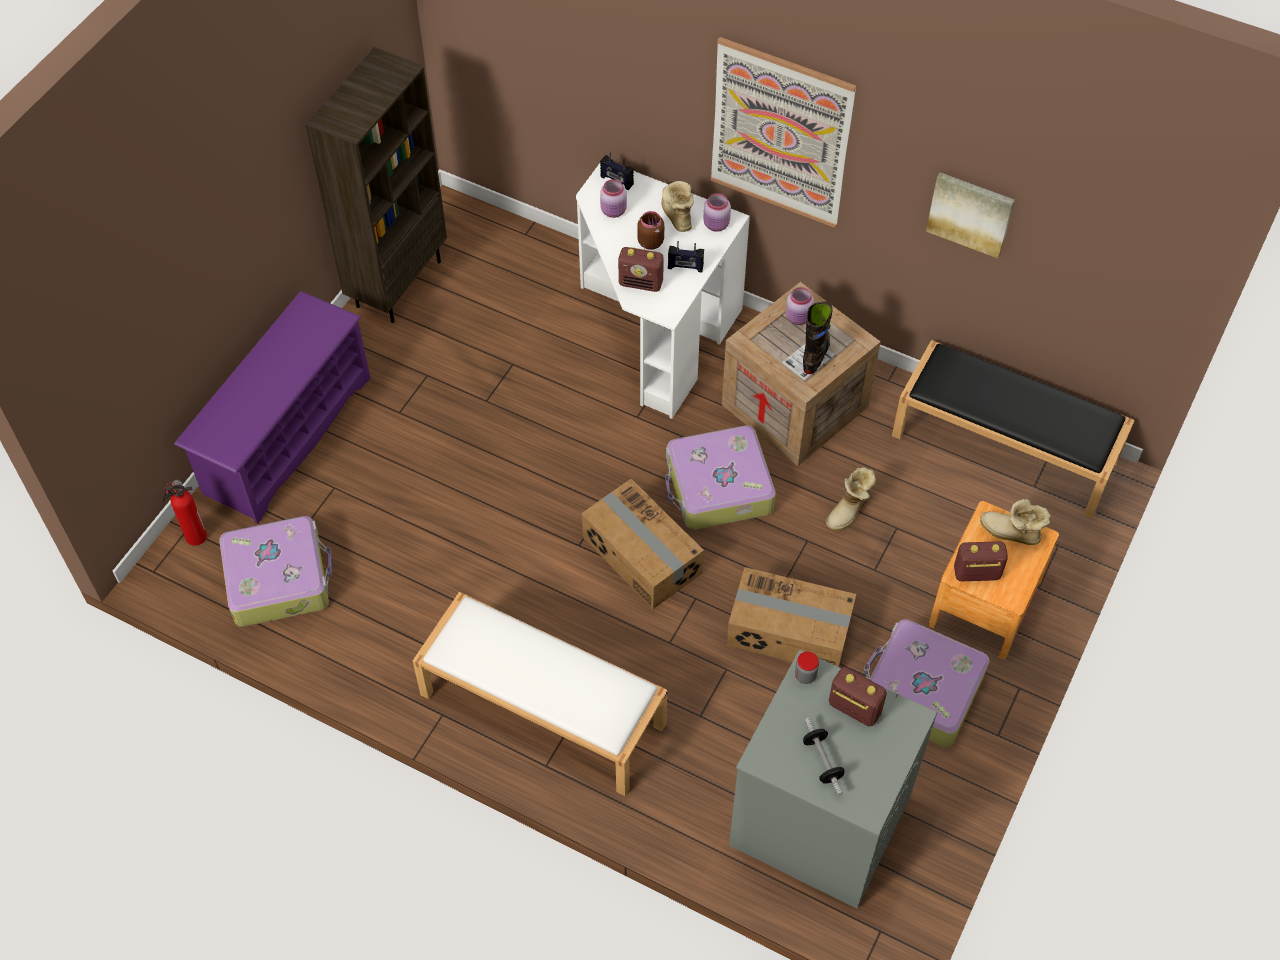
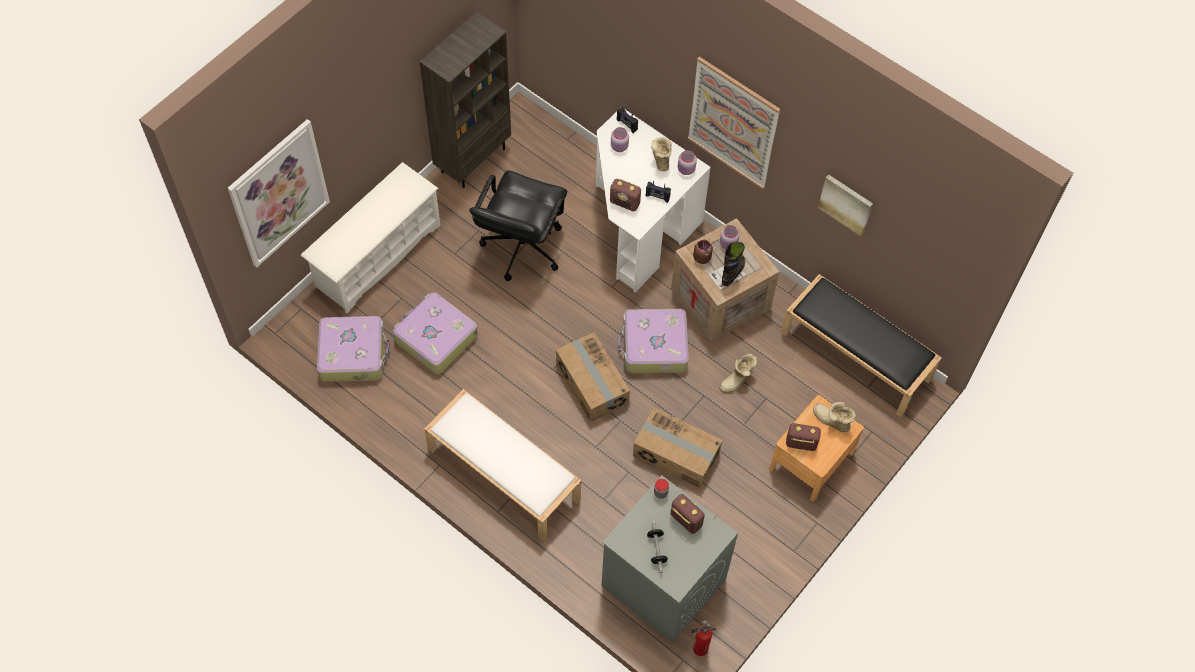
camera: 10 degrees right, 5 degrees up
fire extinguisher [163,480,207,546] -> fire extinguisher moved to [692,620,716,656]
purple shoe rack [174,291,370,524] -> white shoe rack [301,162,440,314]
brown jar [637,211,664,250] -> brown jar moved to [693,240,713,264]
suitcase [863,619,990,747] -> suitcase moved to [393,292,478,374]
none -> picture [228,119,330,268]
none -> black office chair [469,170,567,281]

